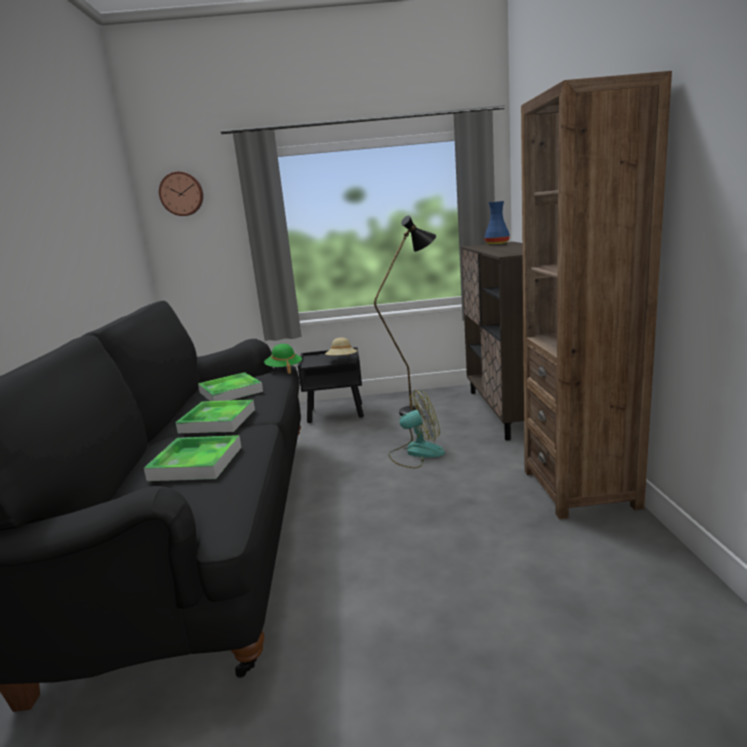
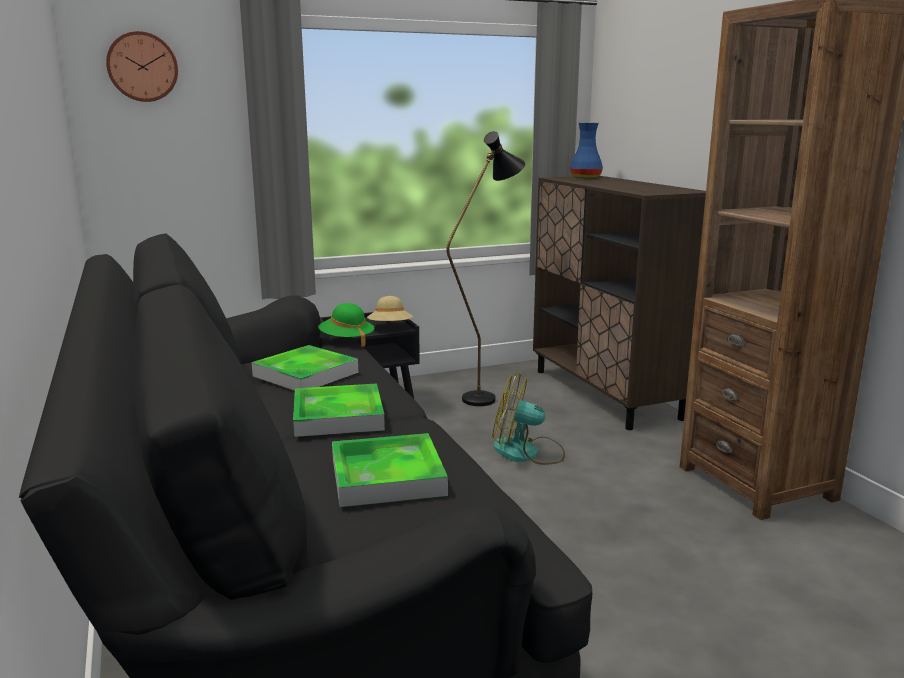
camera: 20 degrees left, 0 degrees up
fan [388,390,445,468] -> fan turned 135 degrees counterclockwise [493,372,565,465]

